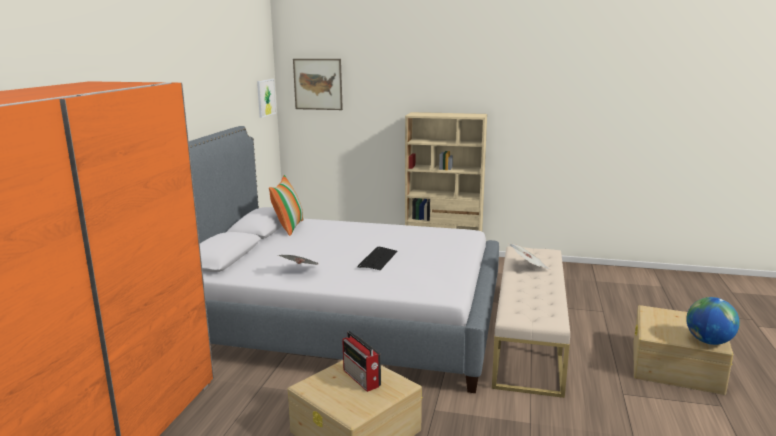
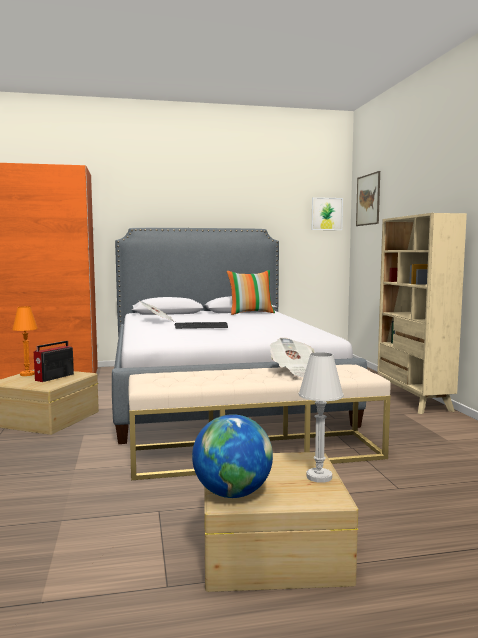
camera: 65 degrees right, 10 degrees down
none -> orange table lamp [12,306,38,376]
none -> white table lamp [299,352,344,483]

